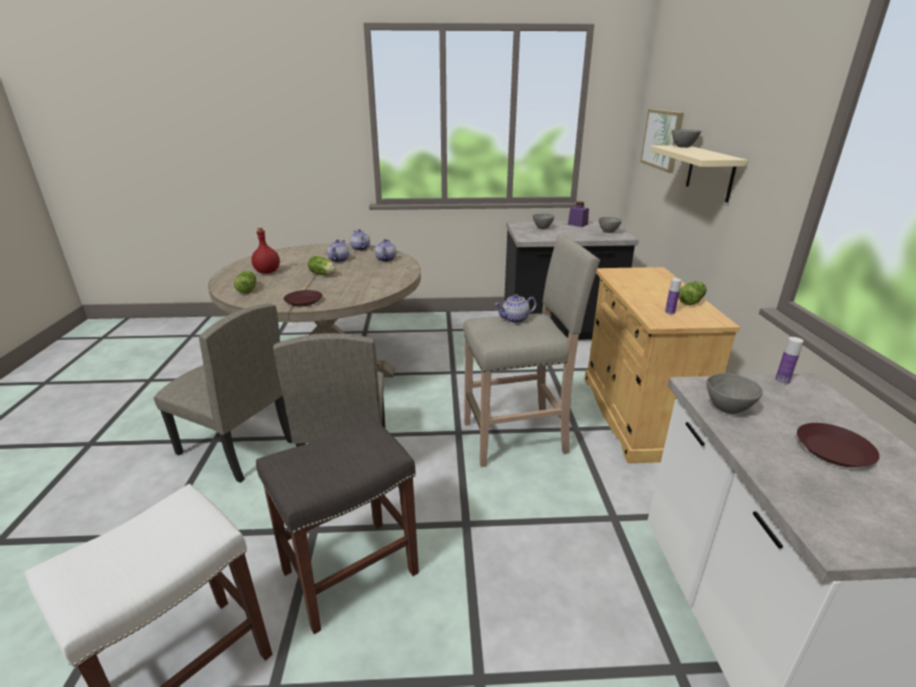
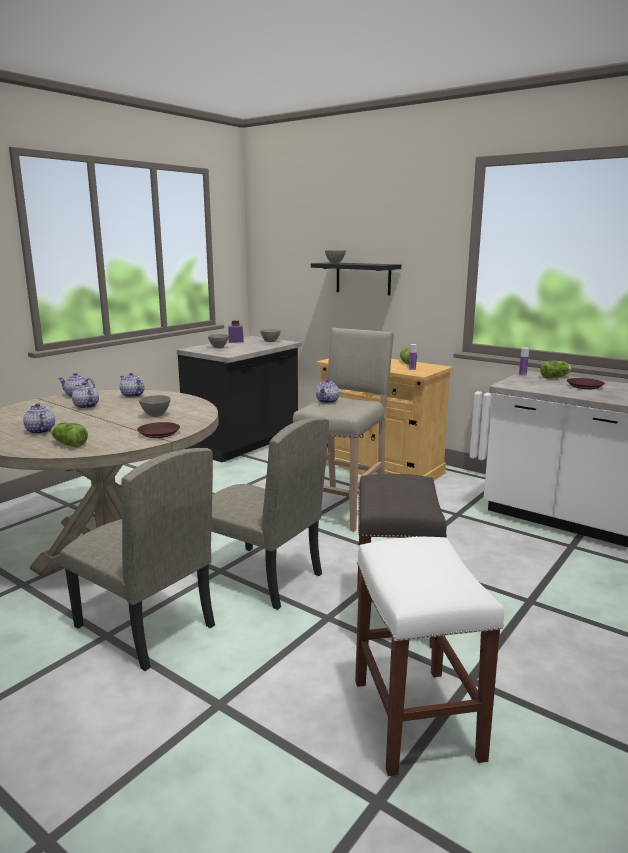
camera: 50 degrees left, 10 degrees down
beige chair [154,304,292,483] -> beige chair turned 60 degrees clockwise [60,448,215,671]
red bottle [251,227,280,274] -> teapot [23,403,55,434]
lettuce [308,256,336,275] -> lettuce moved to [540,361,572,379]
picture [640,109,684,173] -> none
beige shelf [650,145,747,202] -> black shelf [311,262,401,295]
grey bowl [706,373,763,414] -> grey bowl moved to [139,395,171,417]

